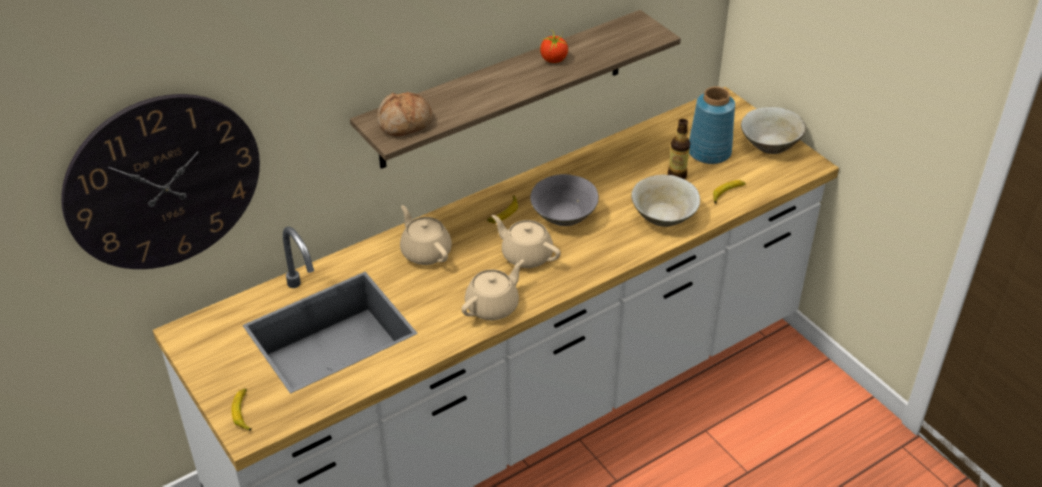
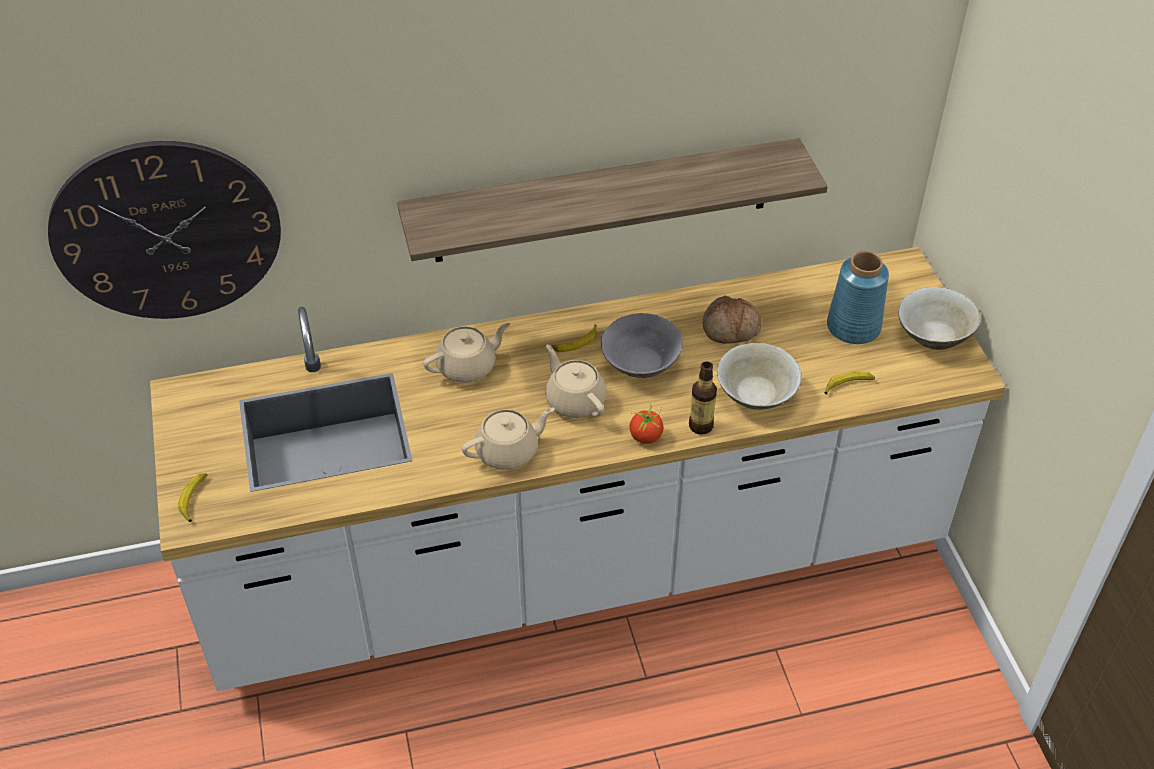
camera: 20 degrees right, 5 degrees up
bread [377,92,433,136] -> bread moved to [703,295,761,344]
beige teapot [400,205,452,265] -> beige teapot turned 75 degrees clockwise [423,323,510,383]
tomato [540,30,568,63] -> tomato moved to [629,403,664,444]
bottle [668,119,690,179] -> bottle moved to [689,361,717,435]

